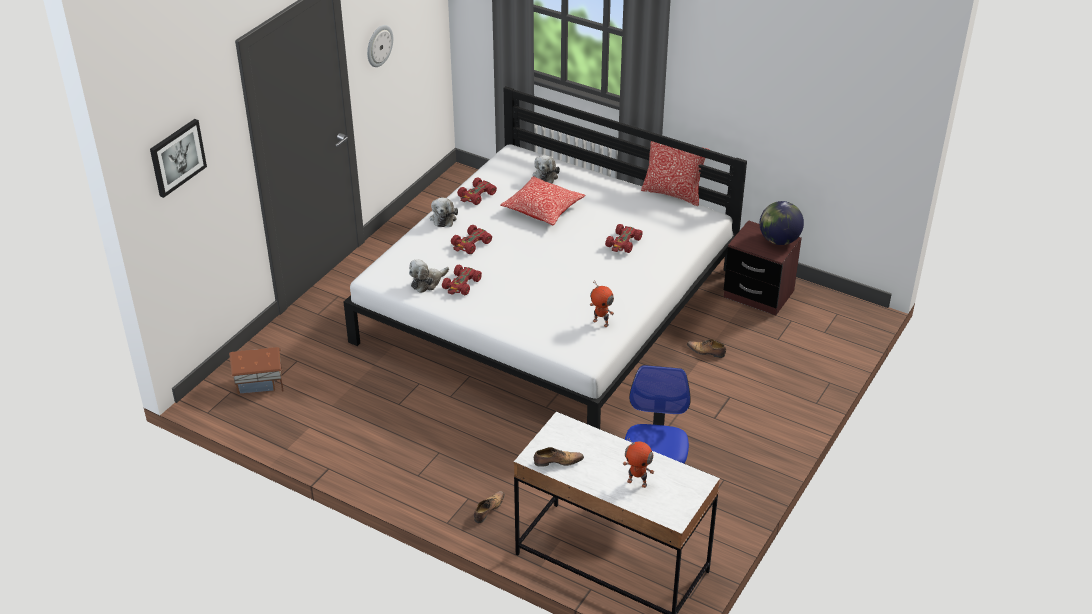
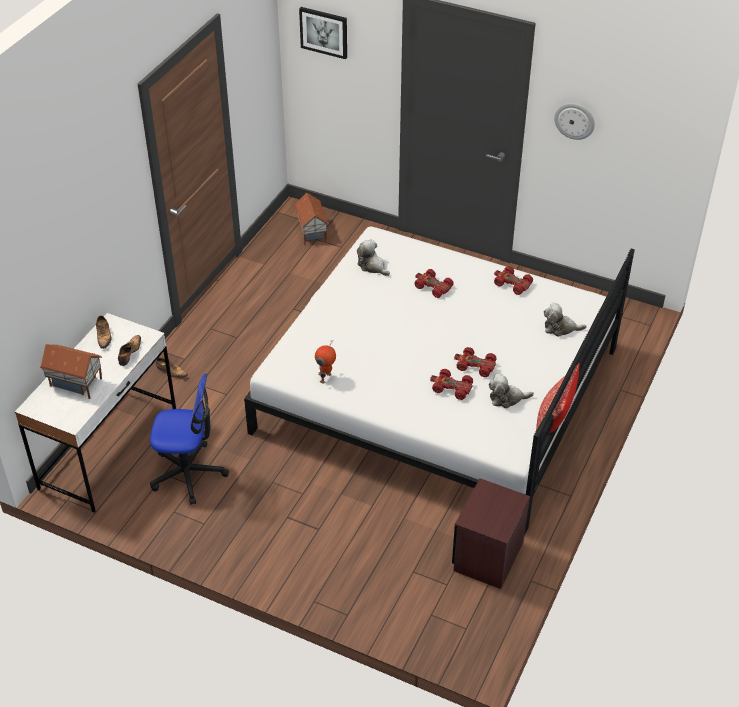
camera: 85 degrees right, 5 degrees up
plush toy [430,198,458,227] -> plush toy moved to [488,374,534,409]
red toy car [442,265,482,295] -> red toy car moved to [454,347,497,377]
pillow [500,176,585,225] -> none
toy robot [623,436,654,488] -> toy house [40,344,102,399]
shoe [687,339,726,358] -> shoe moved to [118,335,141,366]
globe [760,201,804,245] -> none

